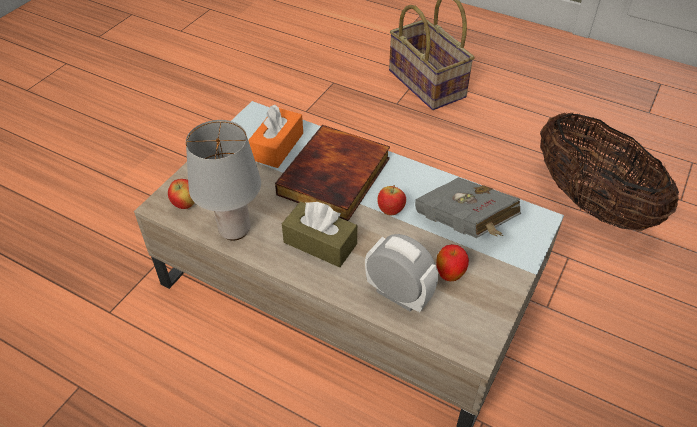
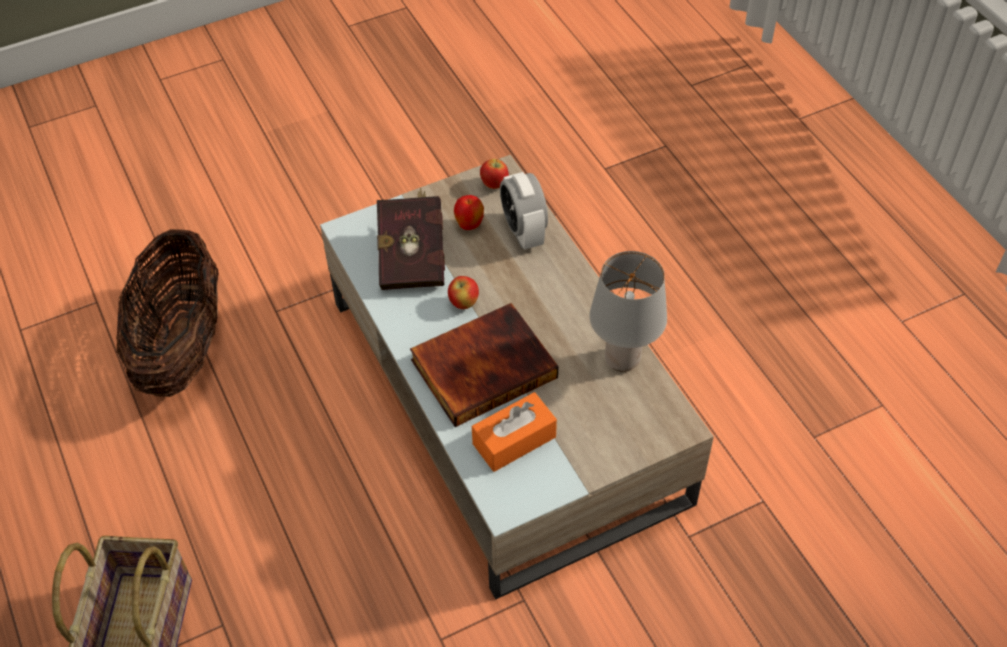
camera: 145 degrees left, 5 degrees up
apple [168,179,195,209] -> apple moved to [480,159,509,189]
brown tissue box [282,202,357,267] -> none
grey book [415,177,521,238] -> red book [377,188,445,290]

